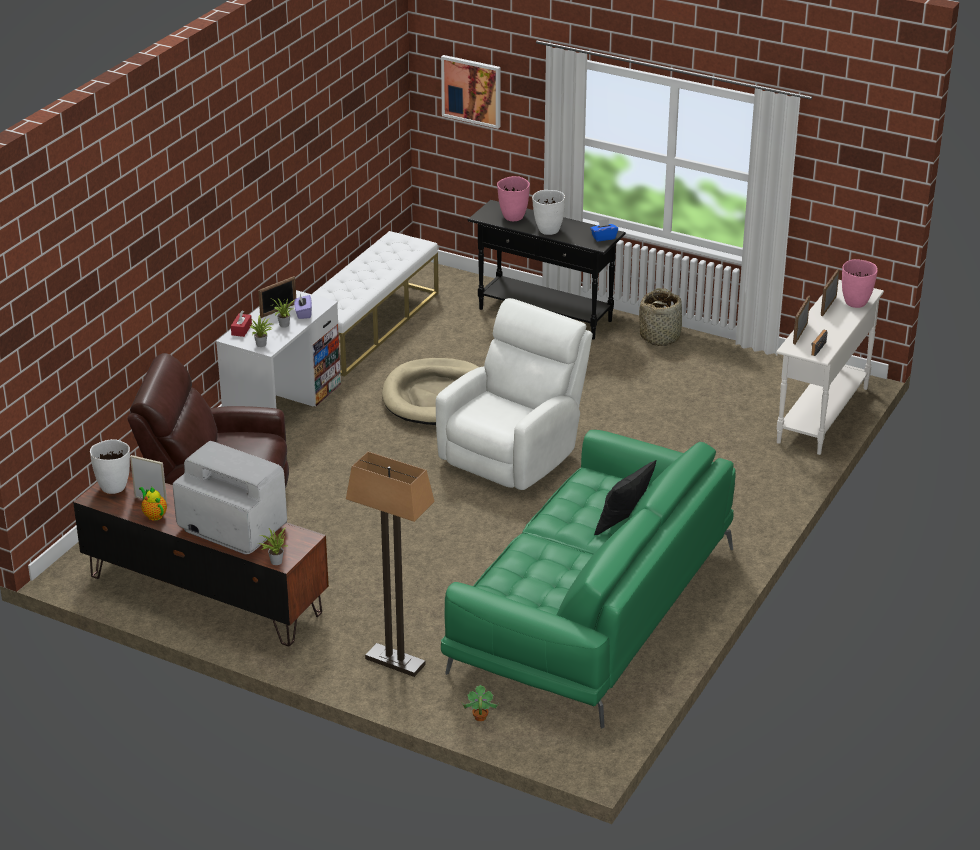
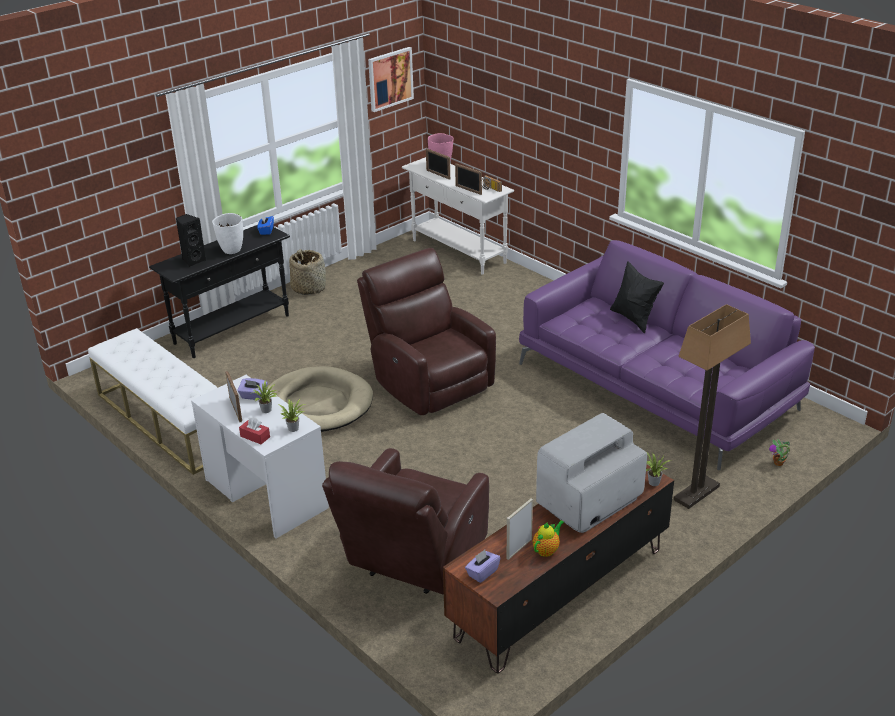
camera: 70 degrees left, 0 degrees up
white vase [90,439,130,494] -> purple tissue box [465,550,500,583]
teapot [139,487,167,521] -> teapot turned 150 degrees clockwise [533,520,564,557]
white armchair [436,298,593,490] -> brown armchair [357,248,496,415]
picture [441,55,501,129] -> picture moved to [368,47,414,112]
green sofa [441,430,736,728] -> purple sofa [519,240,815,470]
pink vase [497,176,530,221] -> black speaker [176,214,206,267]

